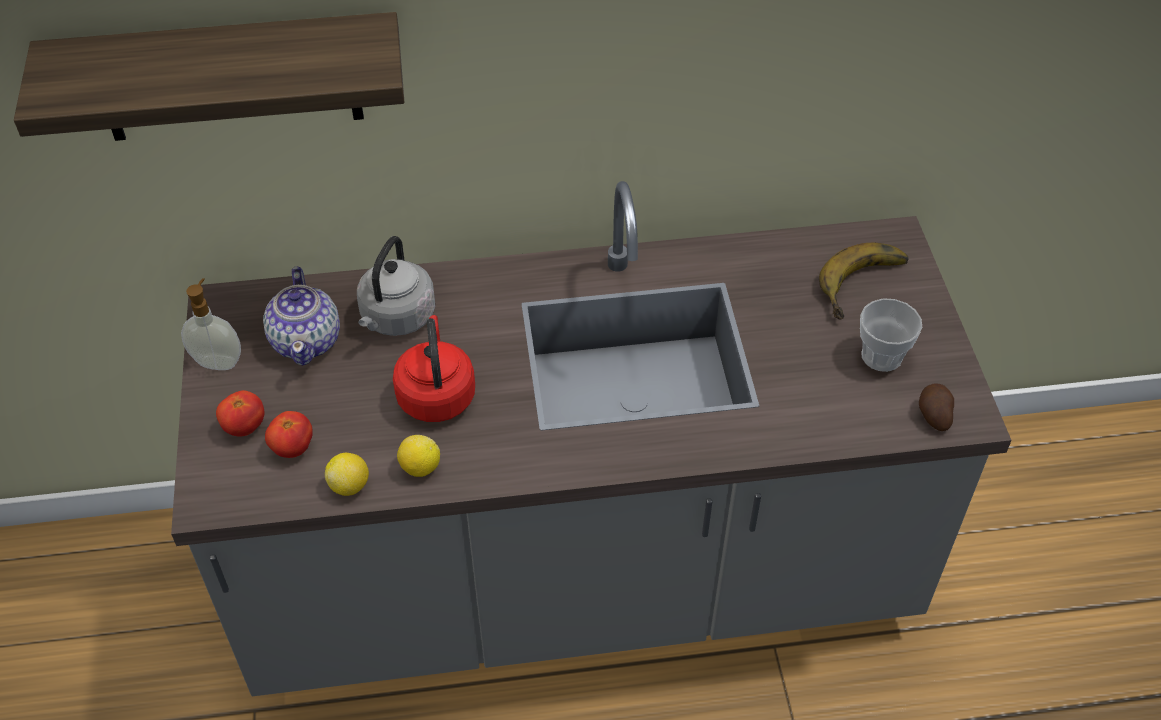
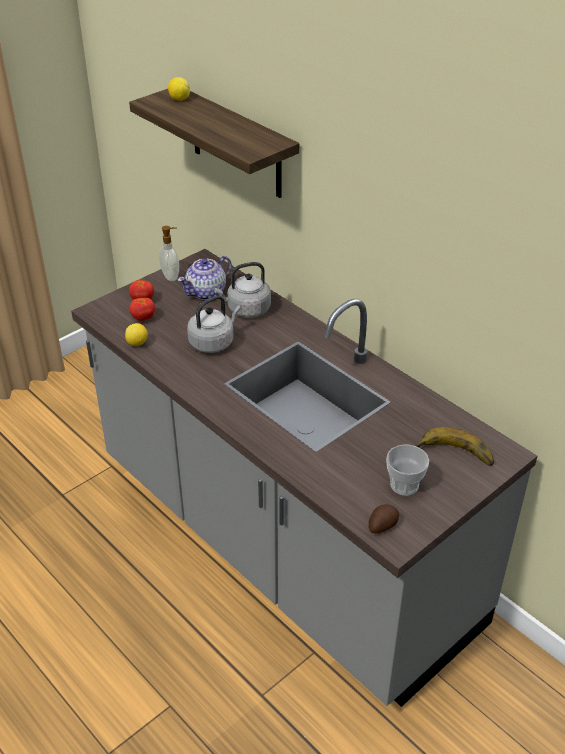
camera: 55 degrees right, 10 degrees down
red kettle [393,315,475,422] -> grey kettle [187,295,241,353]
lemon [397,435,440,477] -> lemon moved to [168,77,190,101]

